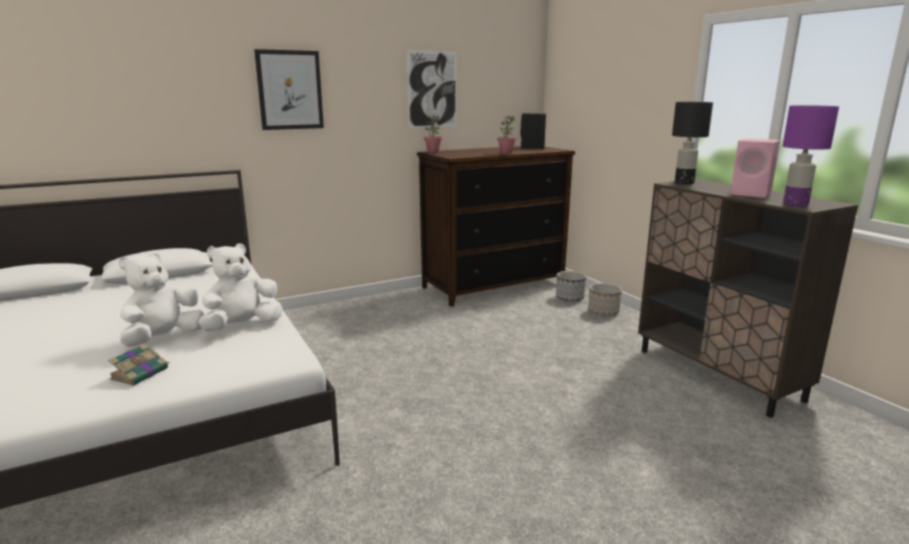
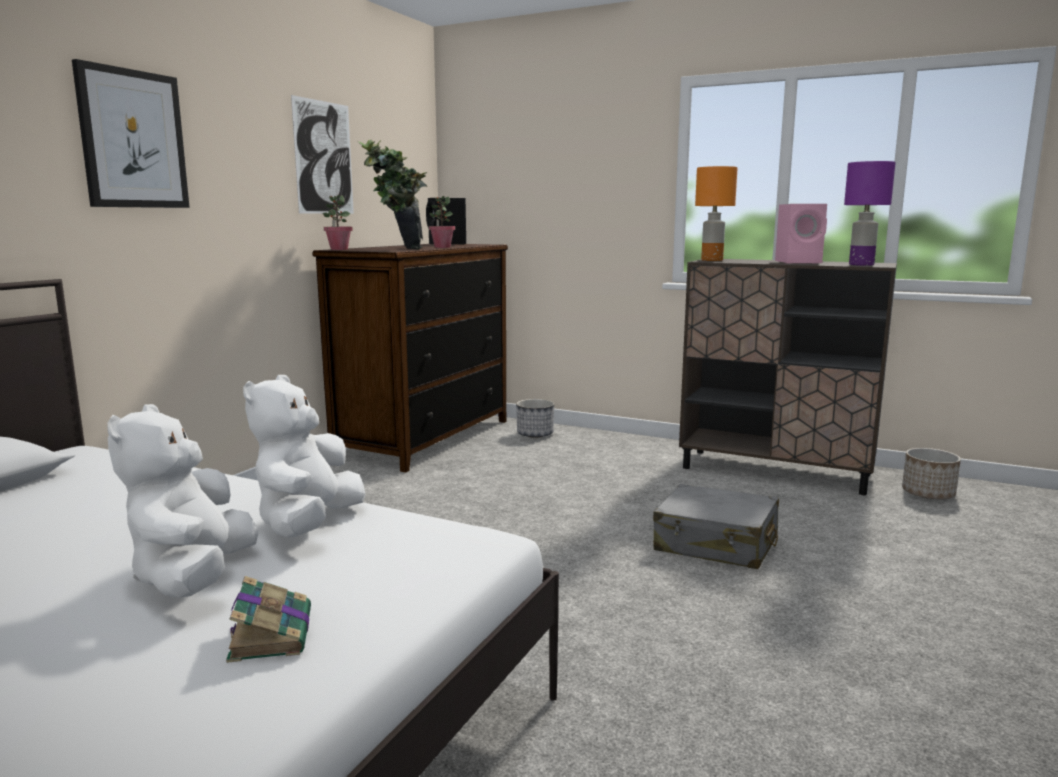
camera: 35 degrees left, 5 degrees down
planter [588,283,622,316] -> planter moved to [902,448,961,499]
black table lamp [672,102,713,184] -> orange table lamp [695,166,738,261]
none -> potted plant [358,140,427,250]
none -> grey suitcase [653,484,779,569]

